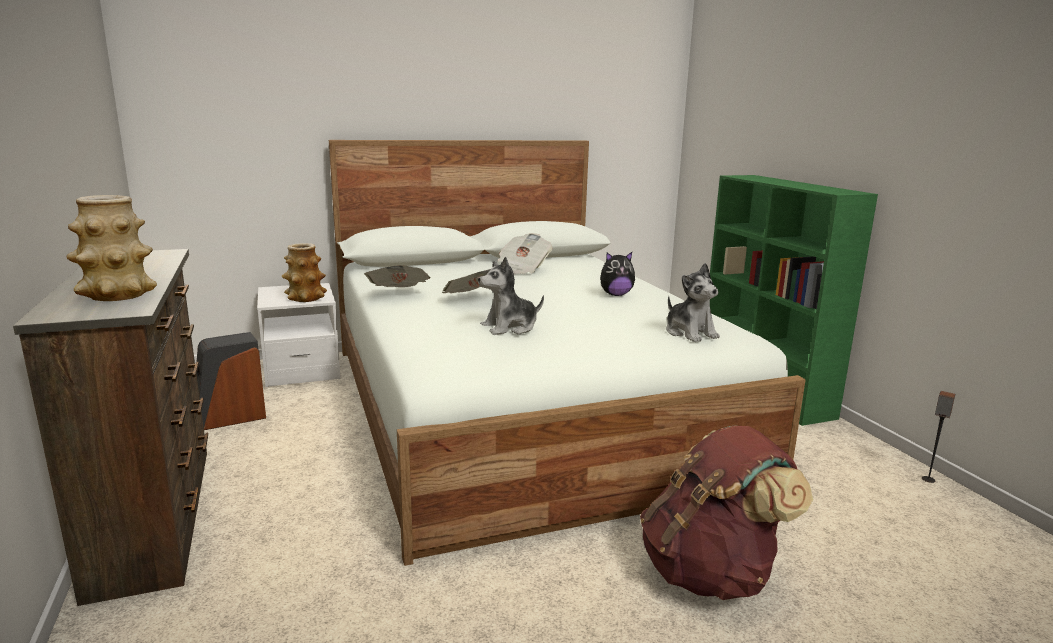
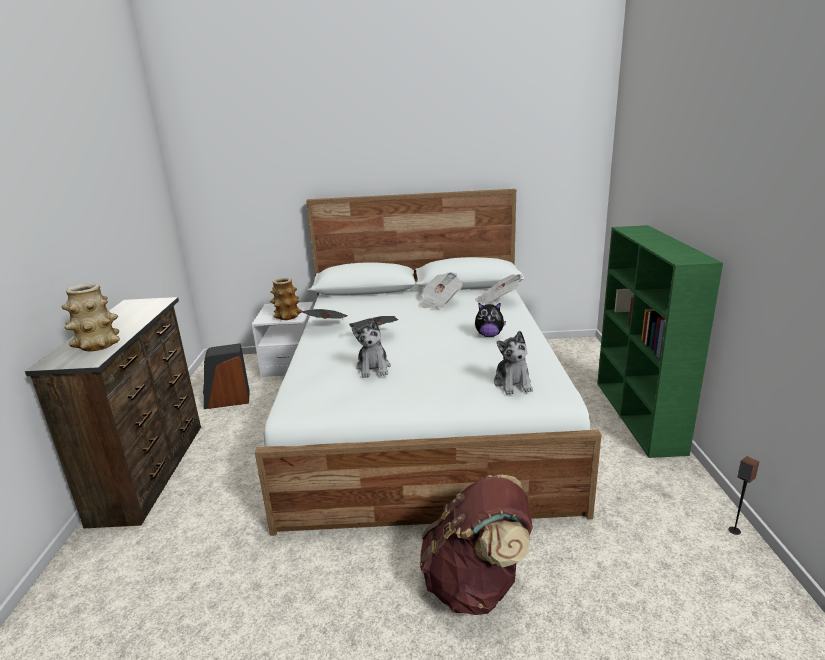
camera: 20 degrees right, 5 degrees up
plush toy [478,257,544,335] -> plush toy turned 90 degrees counterclockwise [352,318,391,378]
none -> newspaper [475,274,523,305]

